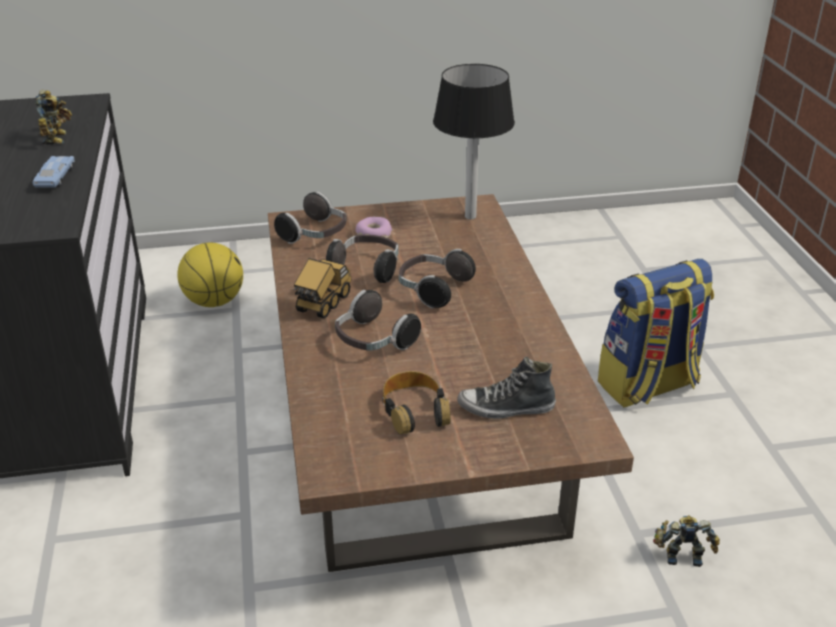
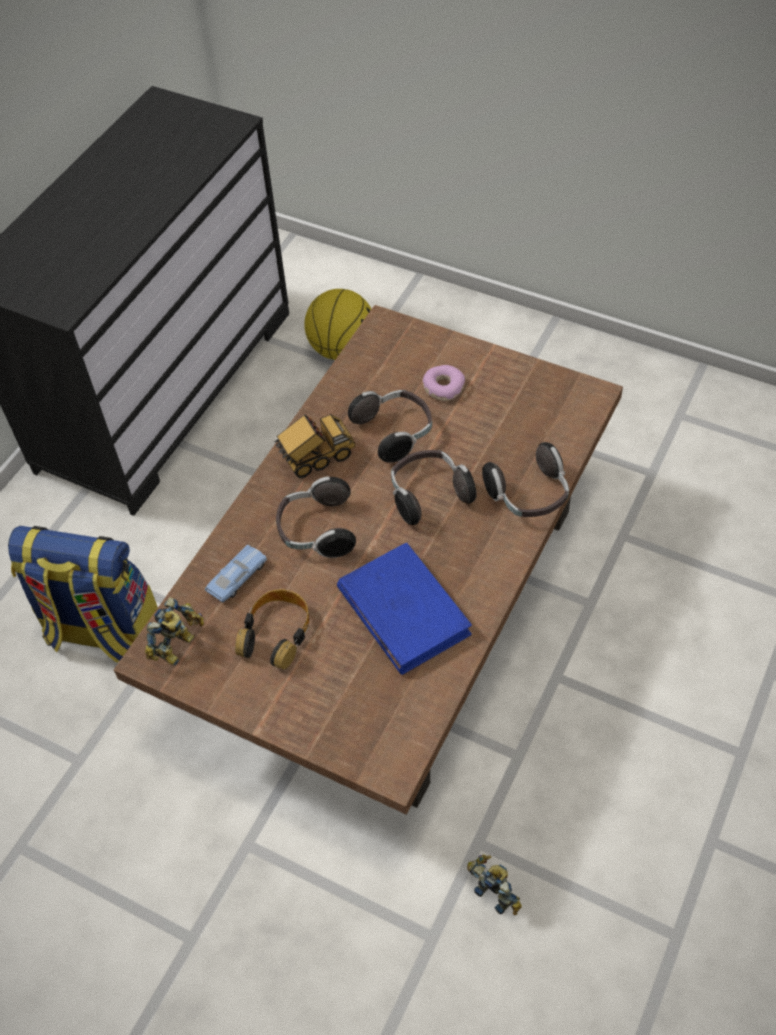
camera: 40 degrees right, 20 degrees up
blue toy car [33,156,75,188] -> blue toy car moved to [205,545,267,603]
toy robot [35,89,72,145] -> toy robot moved to [145,597,204,665]
headphones [274,191,347,244] -> headphones moved to [482,442,569,517]
table lamp [433,64,515,220] -> none
shoe [457,356,556,419] -> none
backpack [598,259,714,408] -> backpack moved to [8,526,158,663]
none -> blue book [337,542,472,675]

